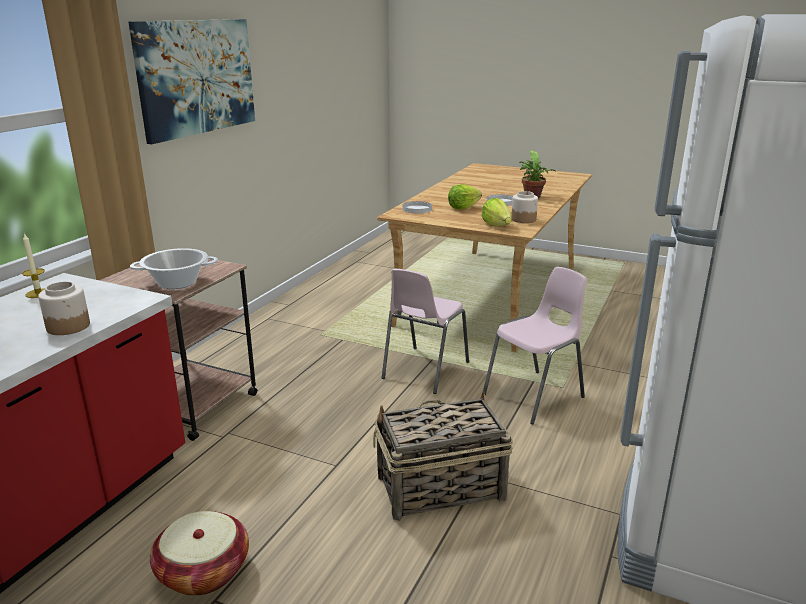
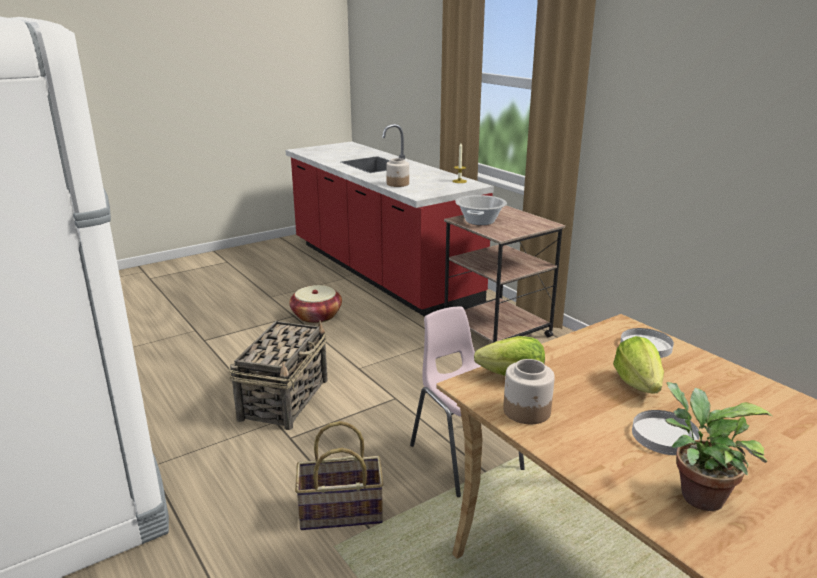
camera: 120 degrees right, 0 degrees up
picture [128,19,255,144] -> none
pink chair [483,267,587,425] -> basket [295,421,384,530]

